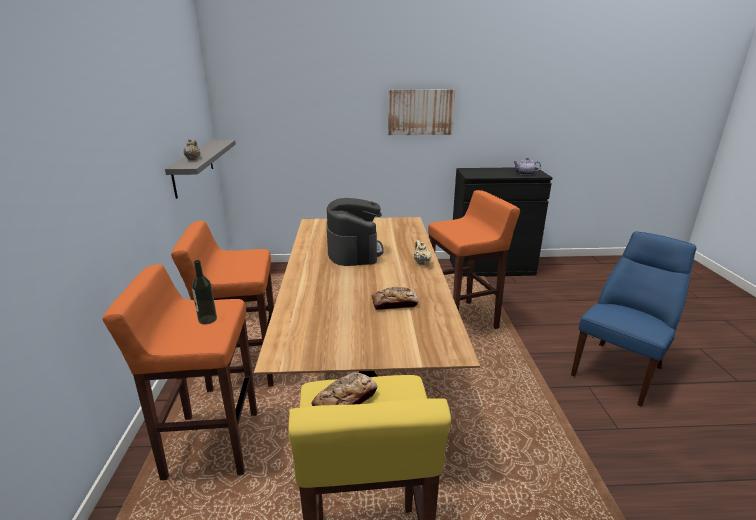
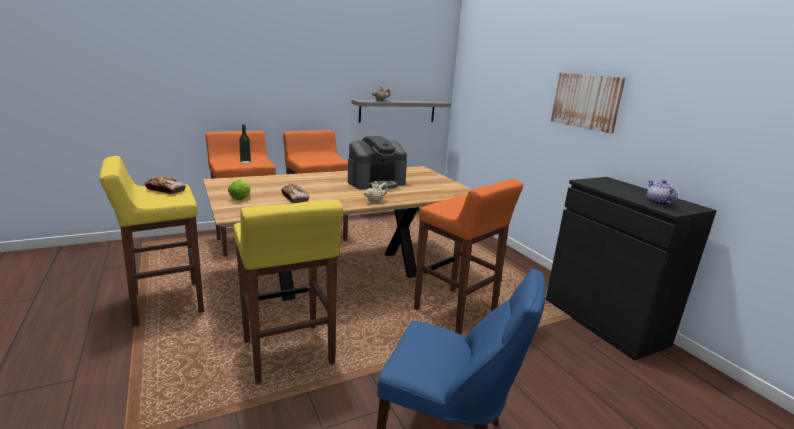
camera: 65 degrees right, 5 degrees down
none -> lettuce [228,179,250,200]
none -> yellow stool [233,200,343,384]

